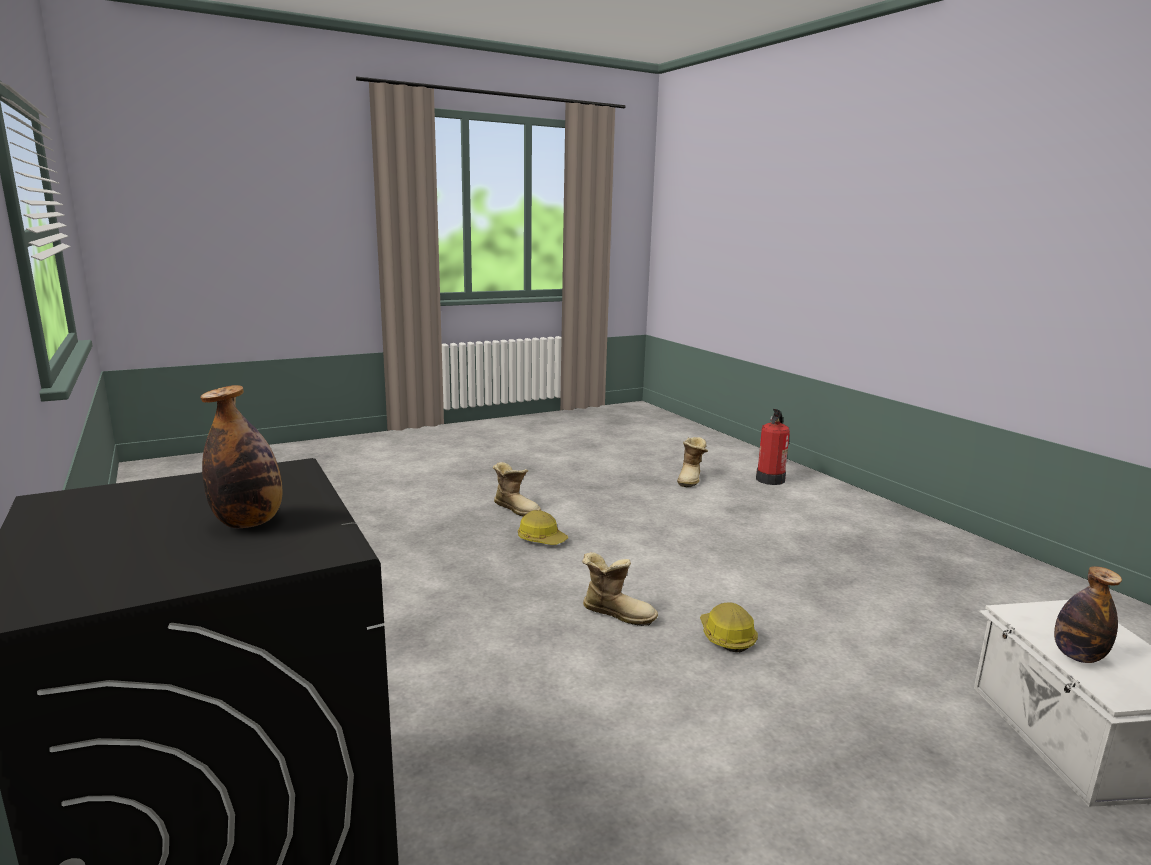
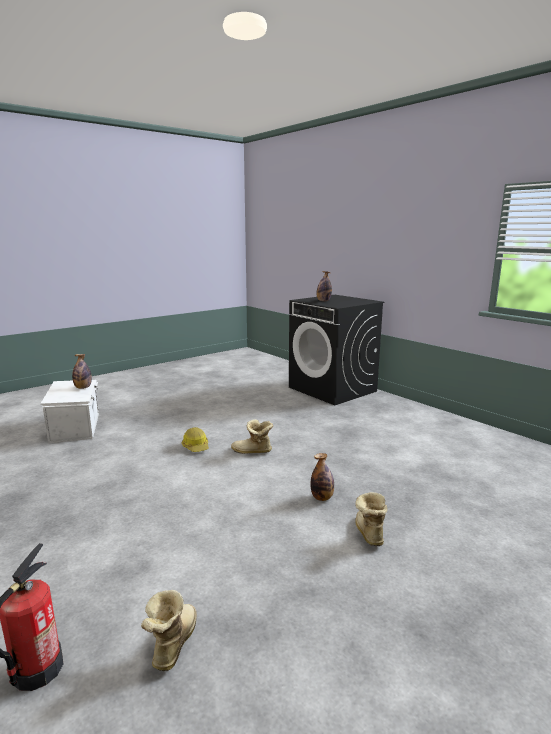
camera: 170 degrees right, 0 degrees up
boot [493,462,541,517] -> boot turned 60 degrees clockwise [355,492,388,546]
hard hat [518,510,568,545] -> bottle [311,453,334,501]

